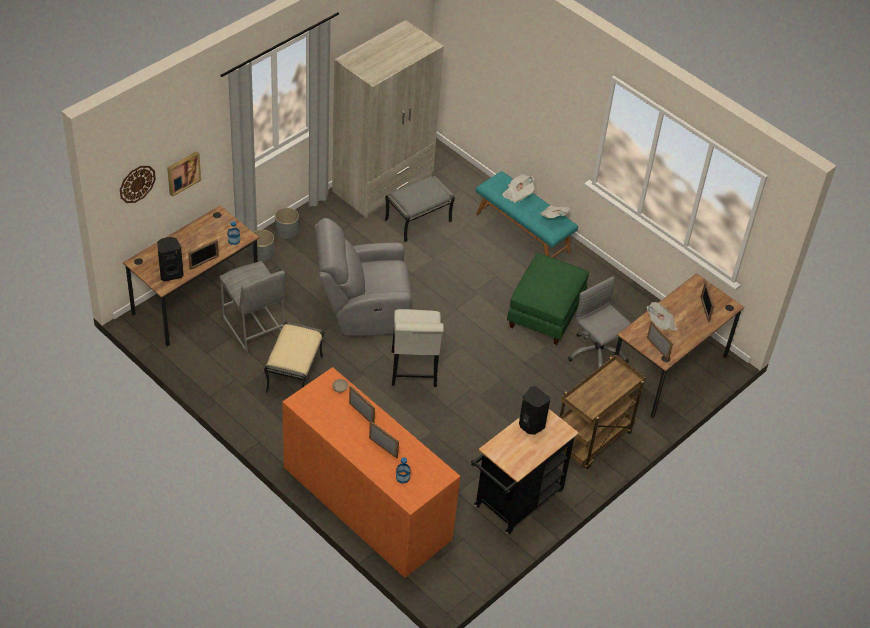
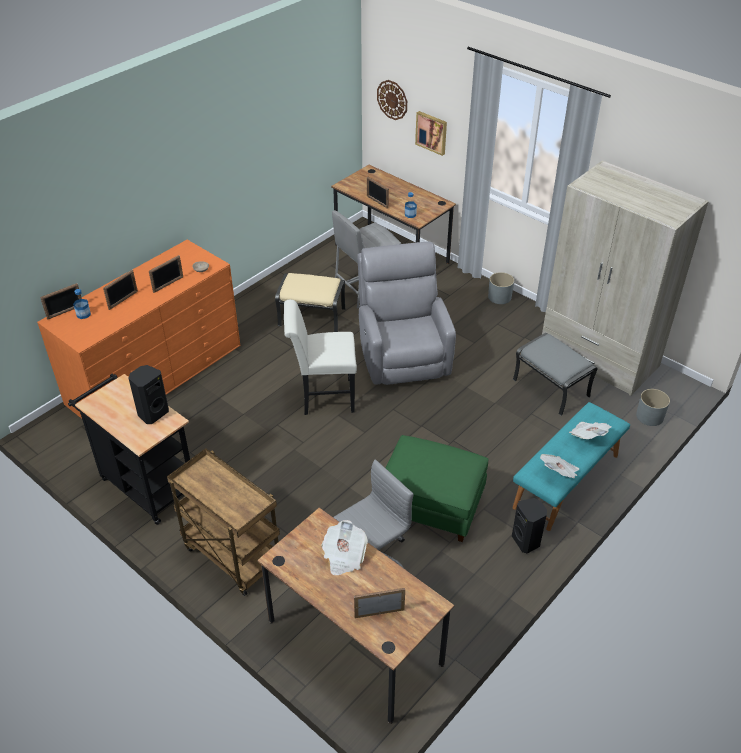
camera: 90 degrees right, 5 degrees down
black speaker [157,237,184,281] -> black speaker moved to [512,498,547,554]
grey planter [250,230,274,262] -> grey planter moved to [636,389,670,426]
picture frame [647,321,673,360] -> picture frame moved to [40,283,82,320]

